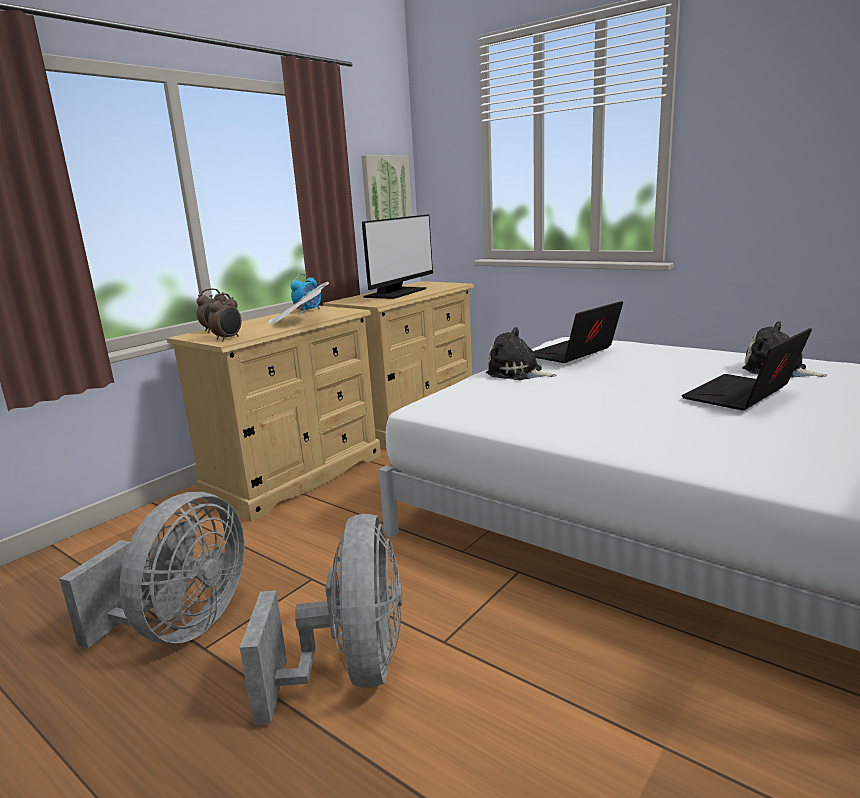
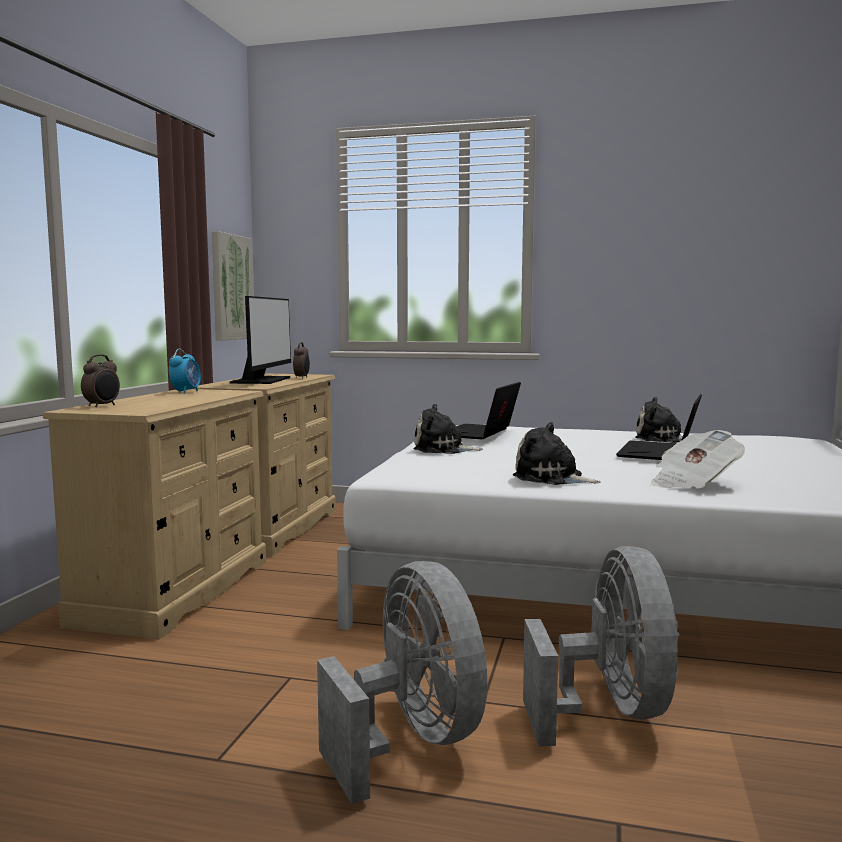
camera: 25 degrees left, 10 degrees down
grey fan [59,492,245,648] -> grey fan moved to [523,546,679,746]
alarm clock [208,293,241,341] -> alarm clock moved to [293,342,310,378]
newspaper [268,282,329,324] -> newspaper moved to [651,430,745,488]
none -> plush toy [513,422,601,485]

